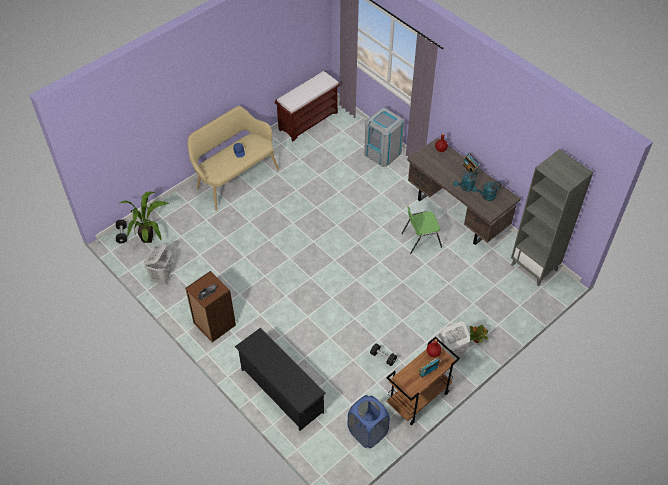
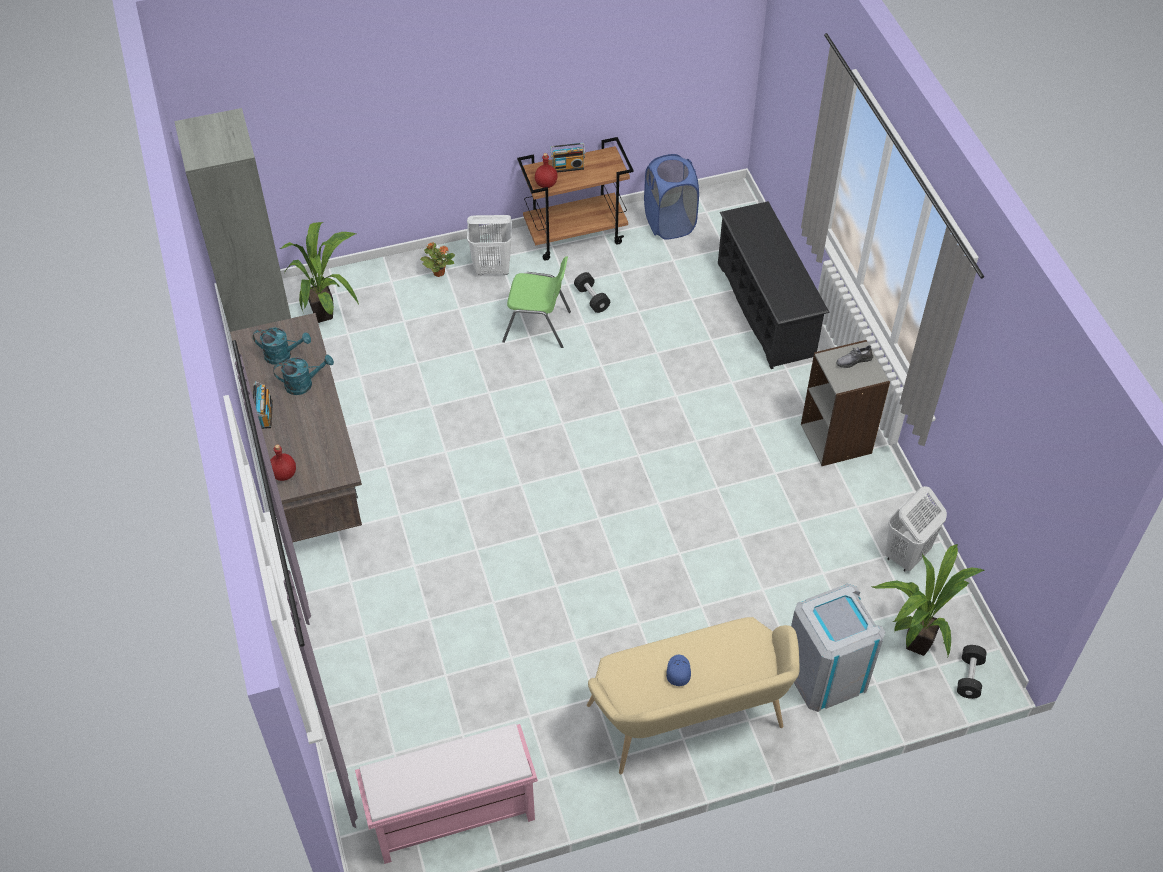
camera: 155 degrees left, 0 degrees up
brown bookcase [185,271,236,342] -> grey bookcase [801,340,890,466]
brown bench [275,71,340,141] -> pink bench [355,724,538,864]
grey trash can [364,108,404,167] -> grey trash can moved to [791,584,885,712]
green chair [401,206,442,254] -> green chair moved to [502,256,571,348]
none -> potted plant [280,222,359,323]

